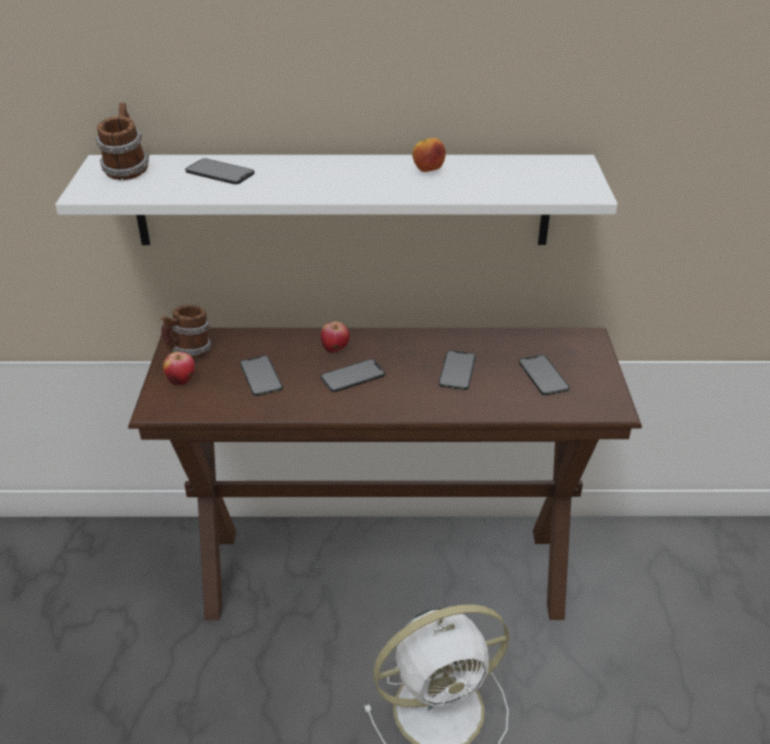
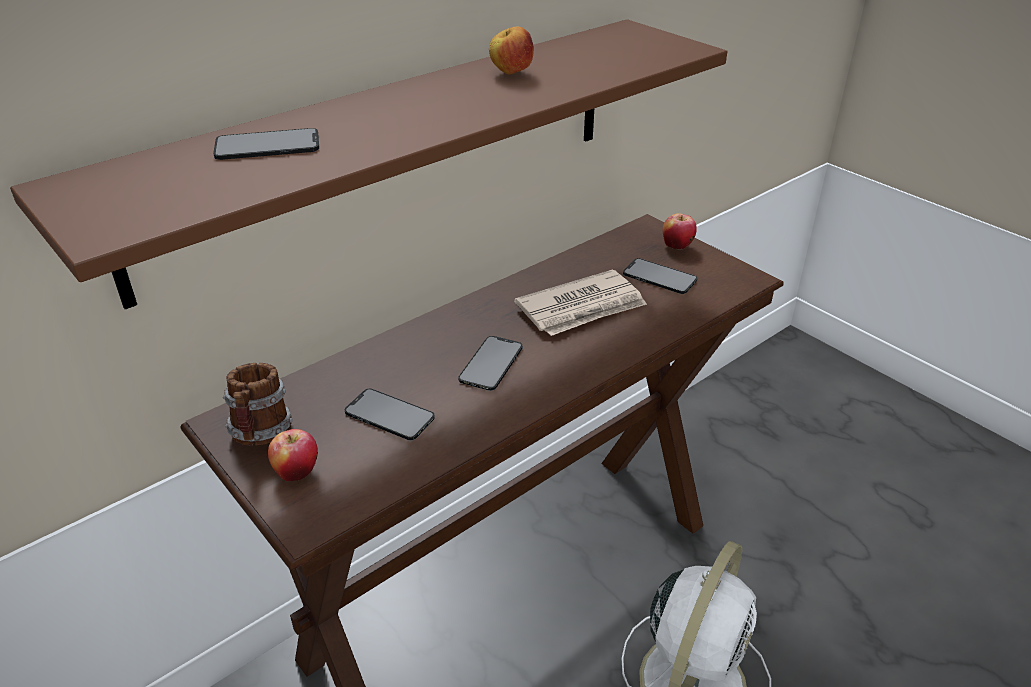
camera: 40 degrees left, 0 degrees up
white shelf [55,155,618,245] -> brown shelf [10,19,727,309]
mug [96,103,149,180] -> none
apple [320,322,350,354] -> apple moved to [663,213,697,250]
phone [439,350,476,390] -> newspaper [514,269,647,336]

